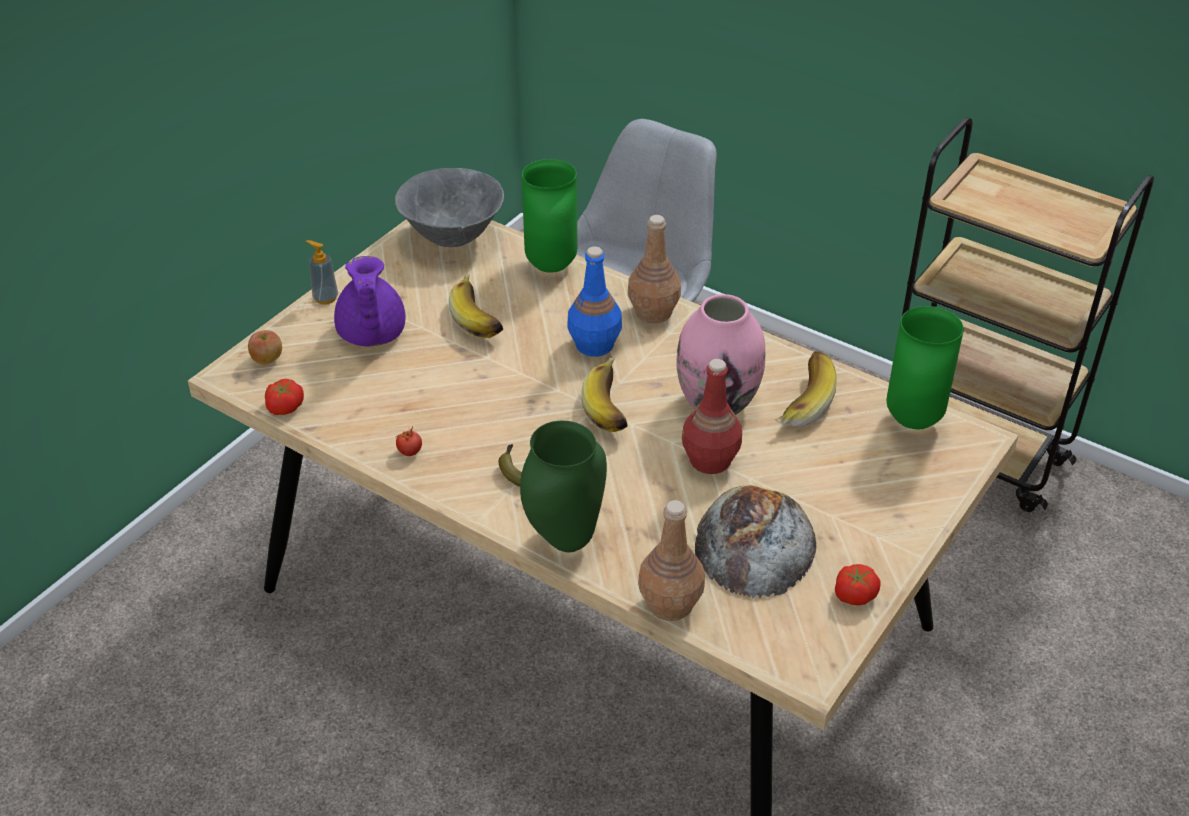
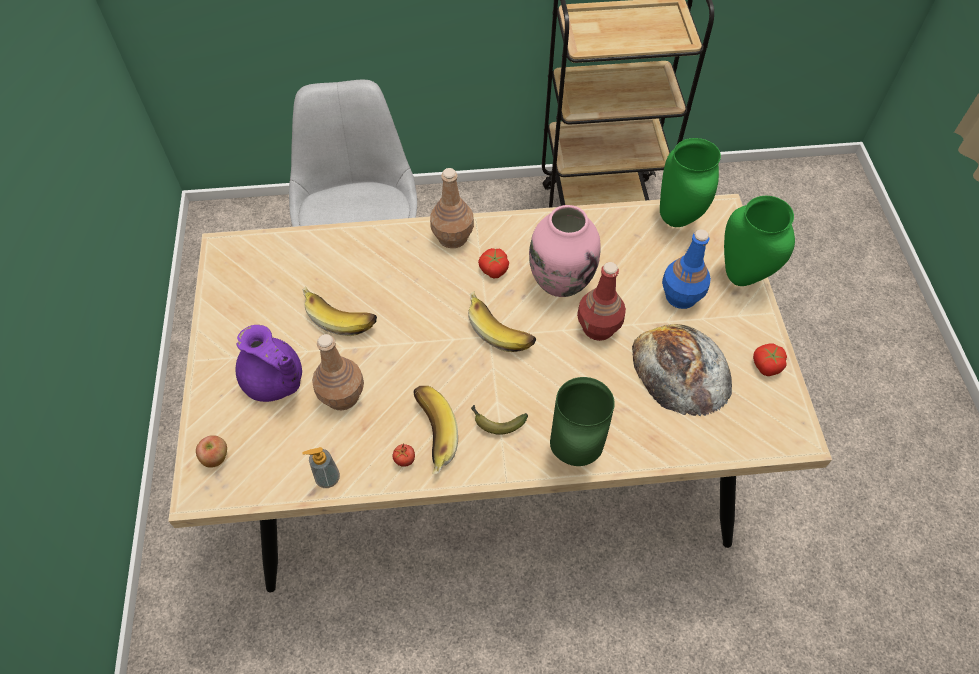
camera: 40 degrees left, 15 degrees up
tomato [265,379,304,415] -> tomato moved to [478,248,509,278]
soap dispenser [306,240,338,305] -> soap dispenser moved to [302,447,340,488]
grey bowl [395,168,504,247] -> none
green vase [522,159,577,272] -> green vase moved to [724,196,795,286]
blue bottle [567,247,622,357] -> blue bottle moved to [662,229,711,309]
brown bottle [638,500,705,621] -> brown bottle moved to [312,334,364,410]
banana [775,351,837,427] -> banana moved to [413,386,458,474]

